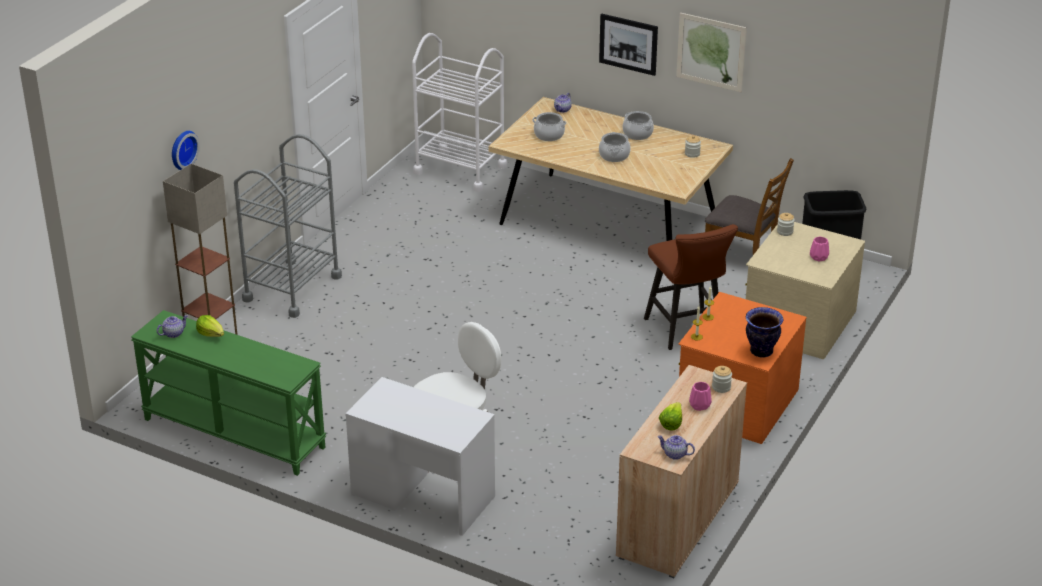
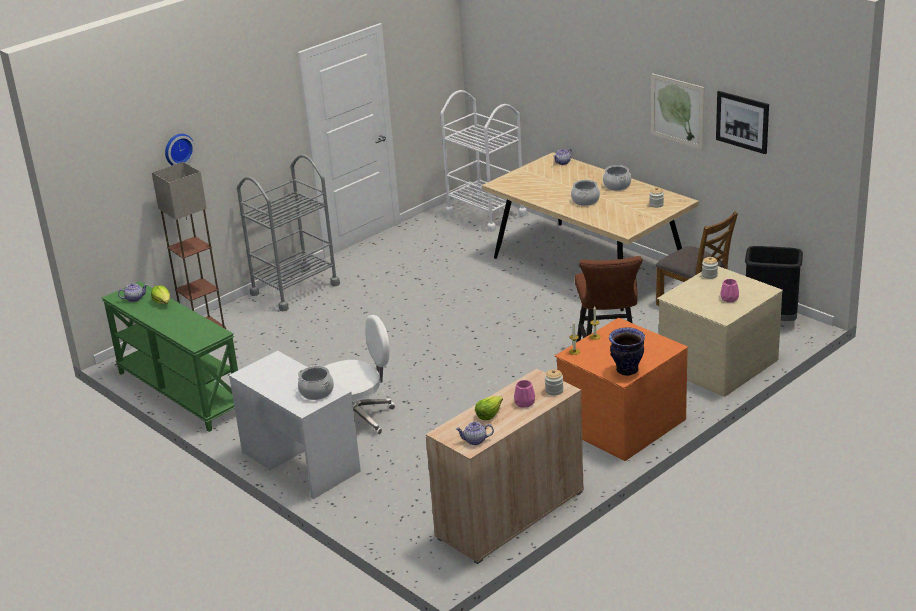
camera: 20 degrees right, 5 degrees down
cooking pot [532,112,566,141] -> cooking pot moved to [298,366,334,400]
picture [599,13,658,76] -> picture moved to [716,91,769,154]
teapot [657,435,695,460] -> teapot turned 45 degrees counterclockwise [456,422,494,445]

